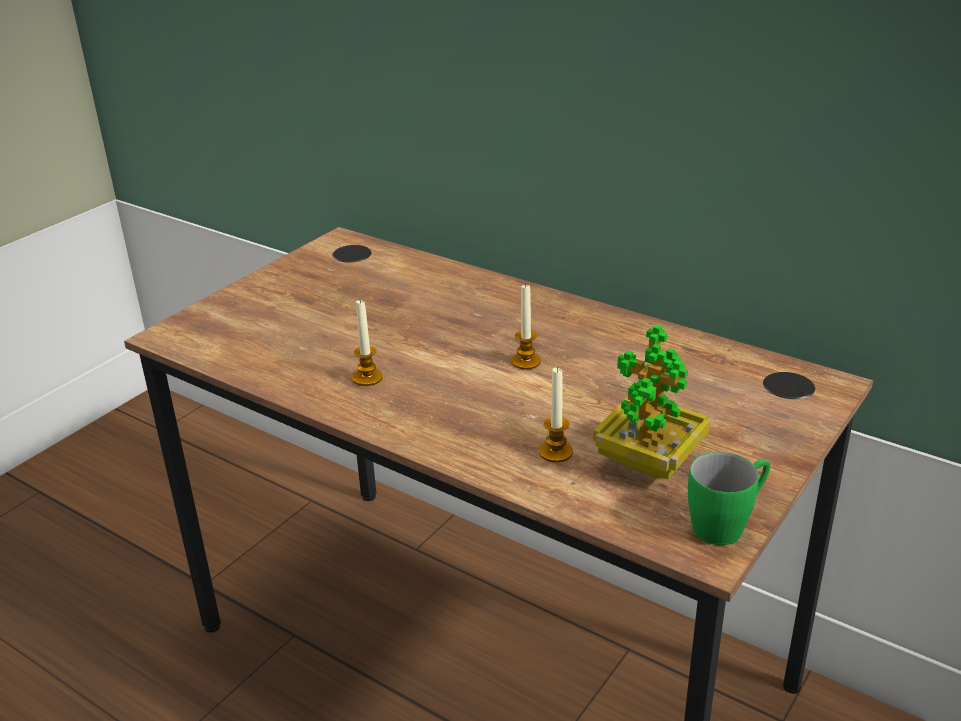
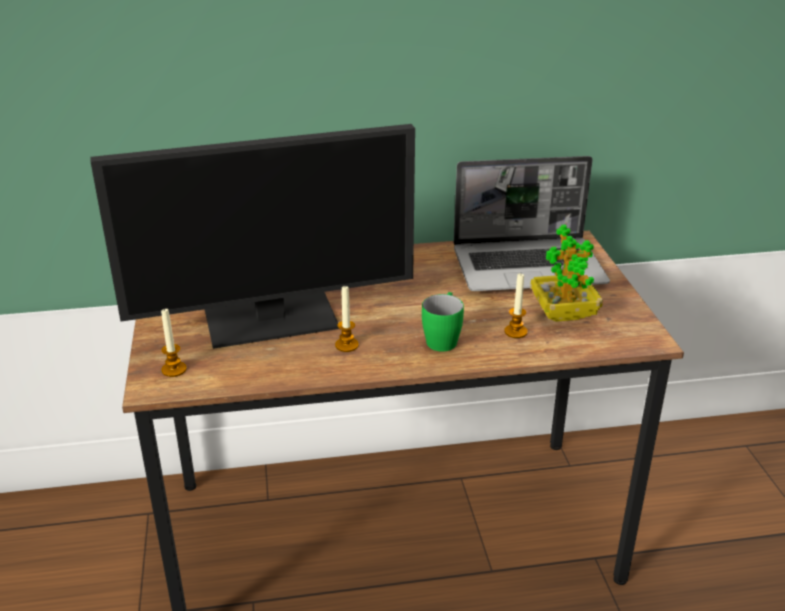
camera: 45 degrees left, 0 degrees up
candle [511,283,541,370] -> candle moved to [161,308,187,377]
green mug [688,452,770,545] -> green mug moved to [422,292,464,351]
none -> monitor [90,124,415,349]
none -> laptop [454,156,610,291]

